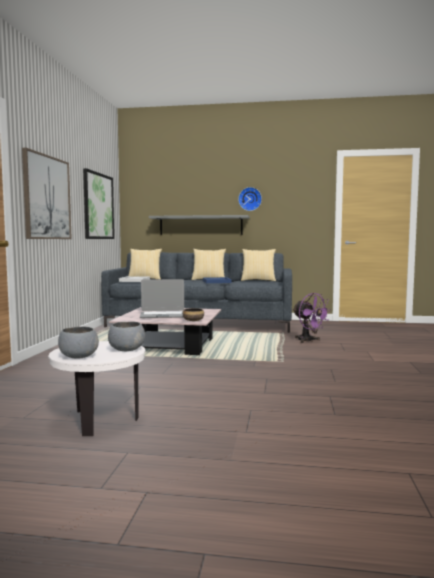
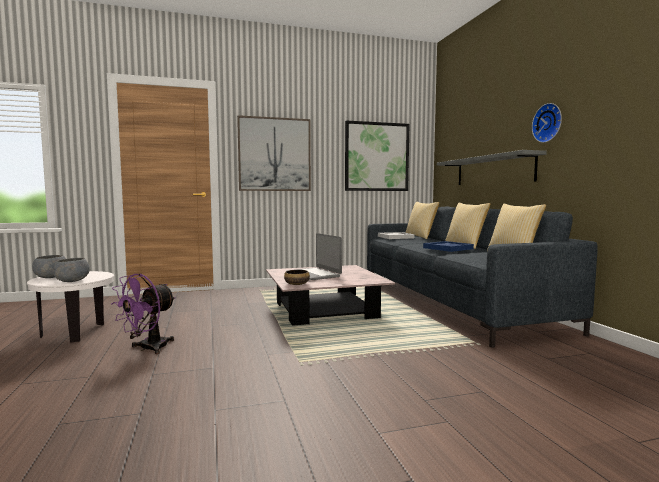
camera: 65 degrees right, 0 degrees up
purple fan [293,293,331,343] -> purple fan moved to [111,273,176,354]

